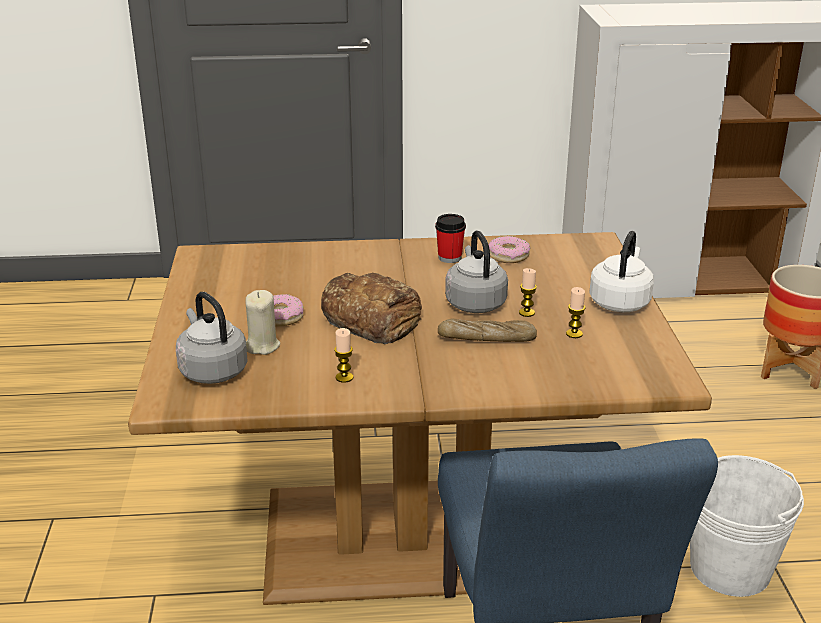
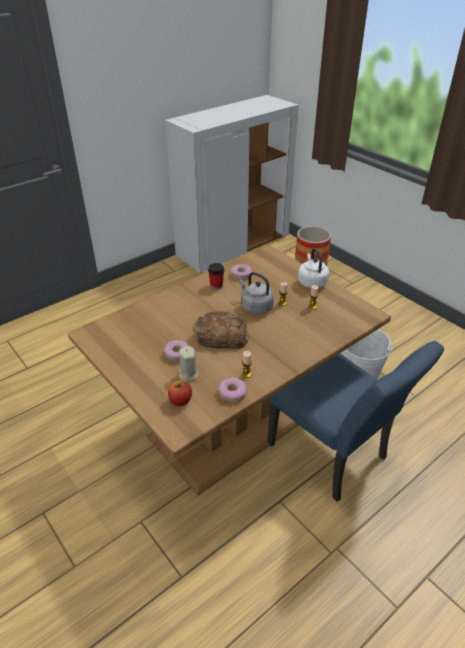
camera: 35 degrees left, 10 degrees up
grey kettle [176,292,248,384] -> apple [168,380,192,406]
bread [438,318,537,342] -> none
none -> donut [219,378,247,402]

